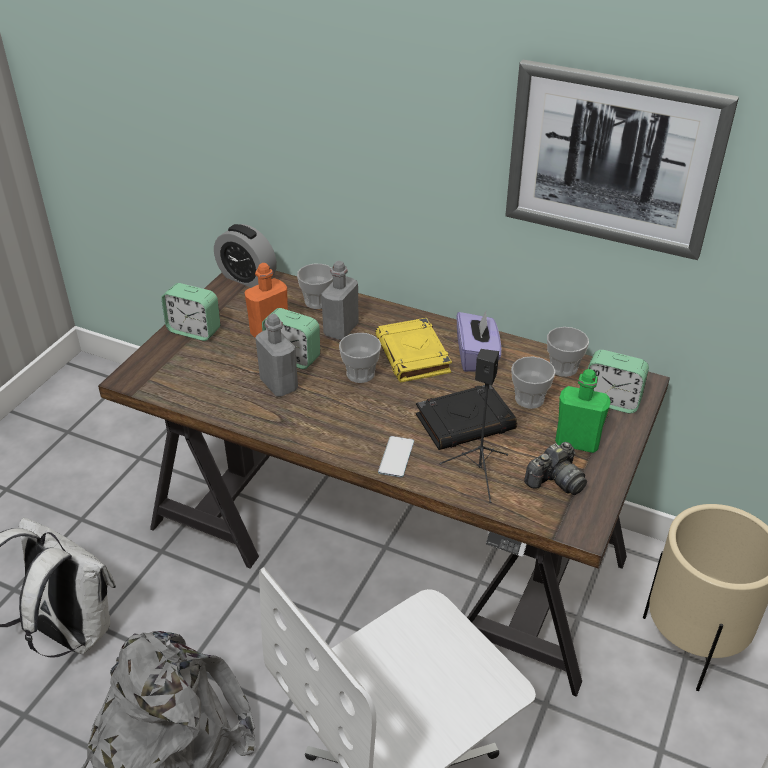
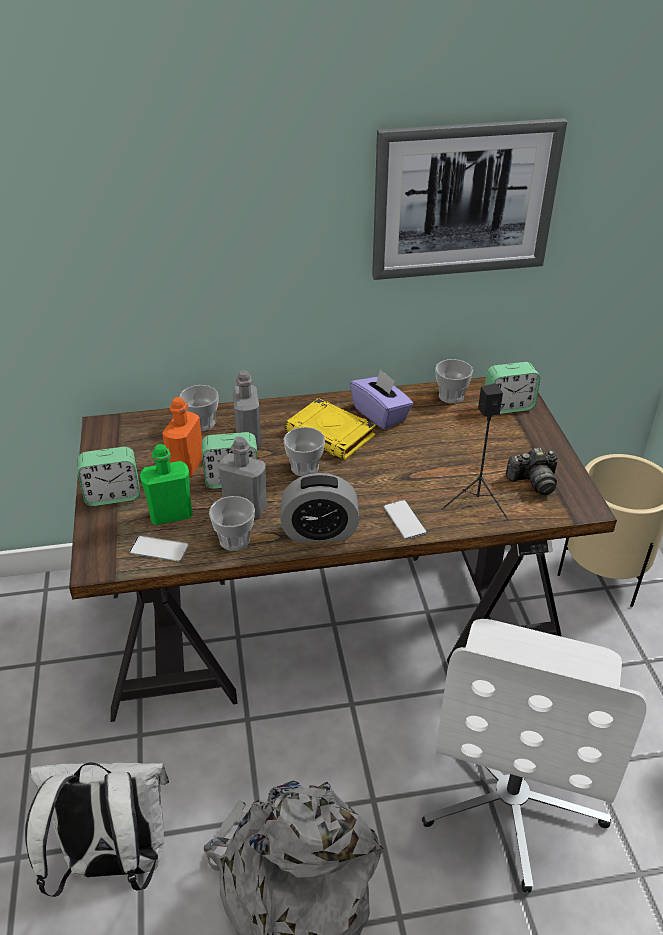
camera: 35 degrees left, 0 degrees up
alarm clock [214,224,277,288] -> alarm clock moved to [281,473,359,543]
black book [416,384,517,450] -> none
cup [511,356,556,409] -> cup moved to [209,496,255,551]
camera [524,442,587,495] -> camera turned 60 degrees clockwise [506,448,558,495]
green bottle [555,369,611,453] -> green bottle moved to [140,444,193,525]
none -> phone [129,536,189,562]

